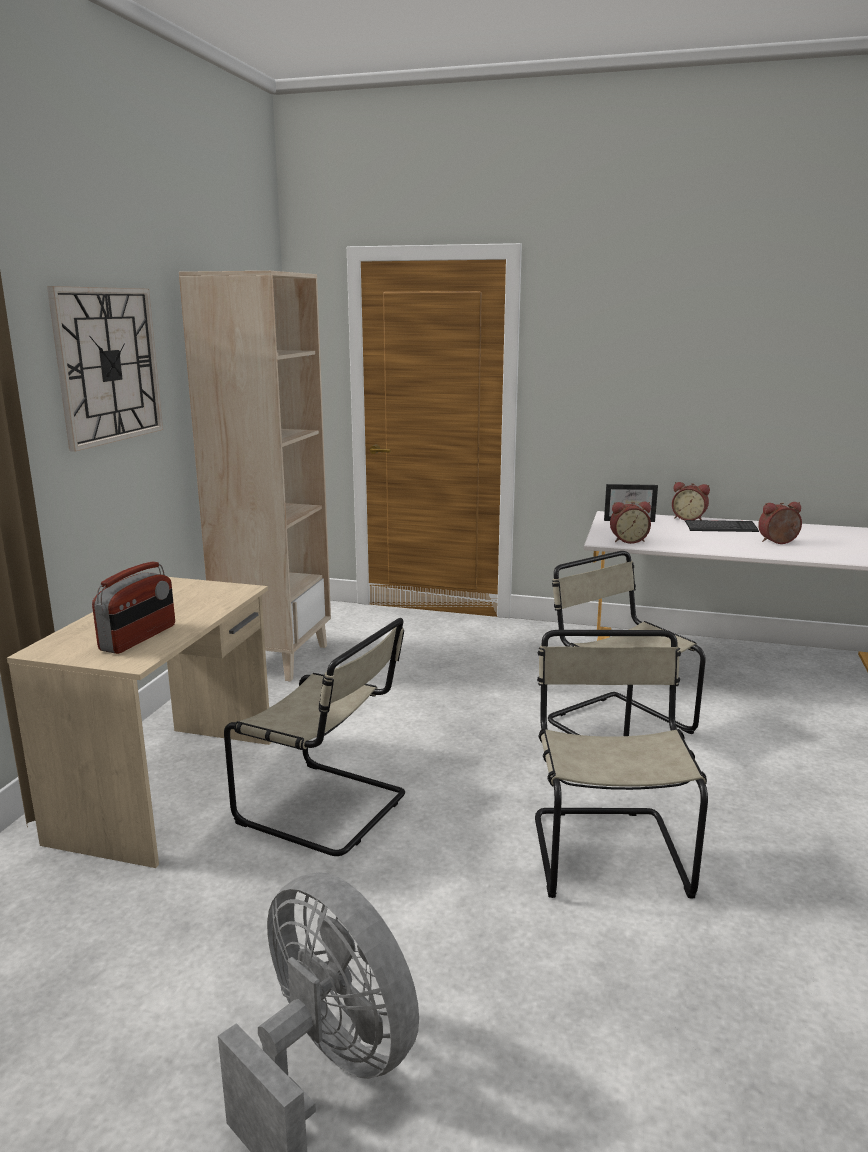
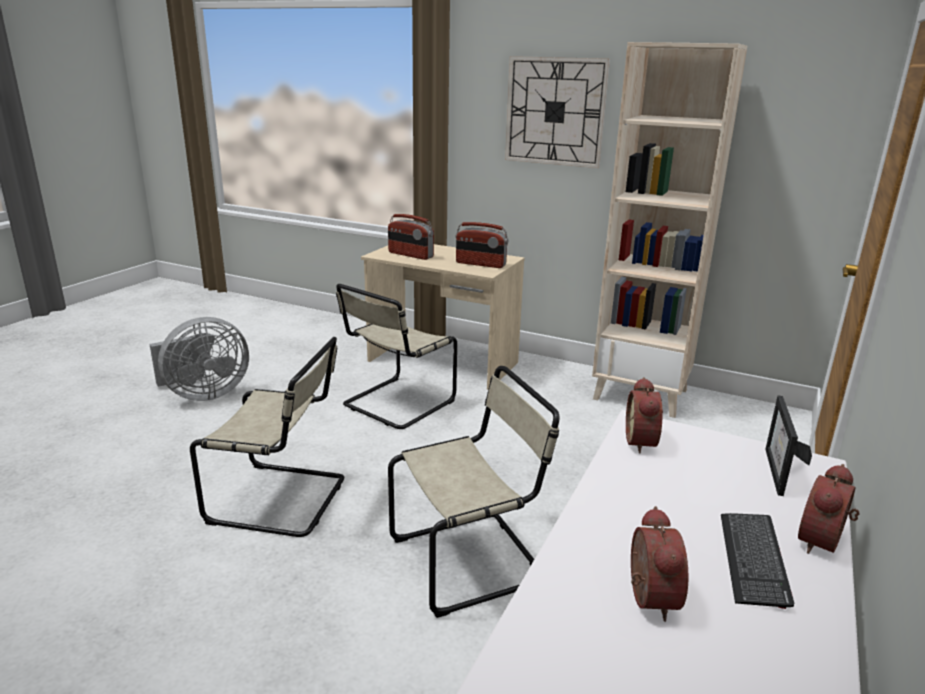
camera: 100 degrees right, 5 degrees up
none -> radio [456,222,508,268]

